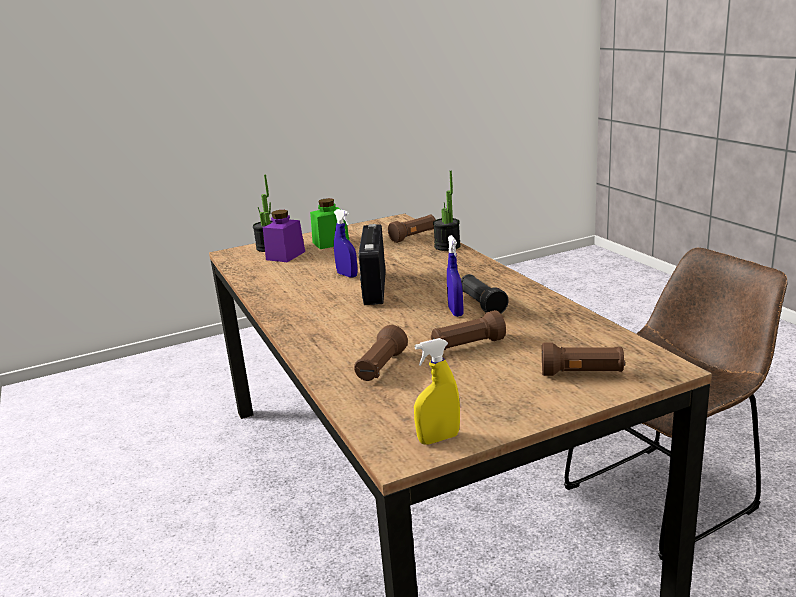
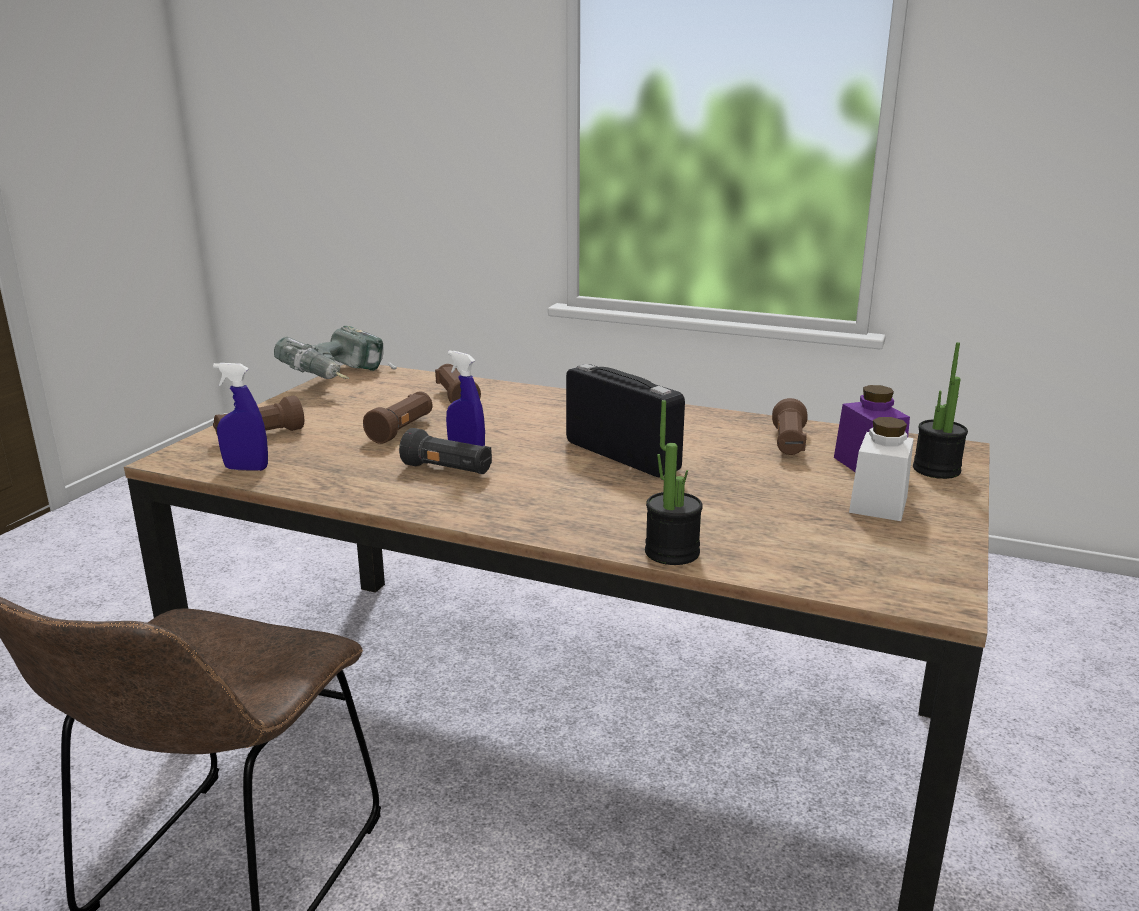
camera: 135 degrees right, 0 degrees up
green jar [310,198,349,249] -> white jar [849,417,914,521]
blue spray bottle [334,209,358,278] -> blue spray bottle moved to [213,363,268,471]
brown flashlight [388,215,436,243] -> brown flashlight moved to [772,398,808,455]
yellow spray bottle [414,338,460,444] -> power drill [274,326,397,379]

